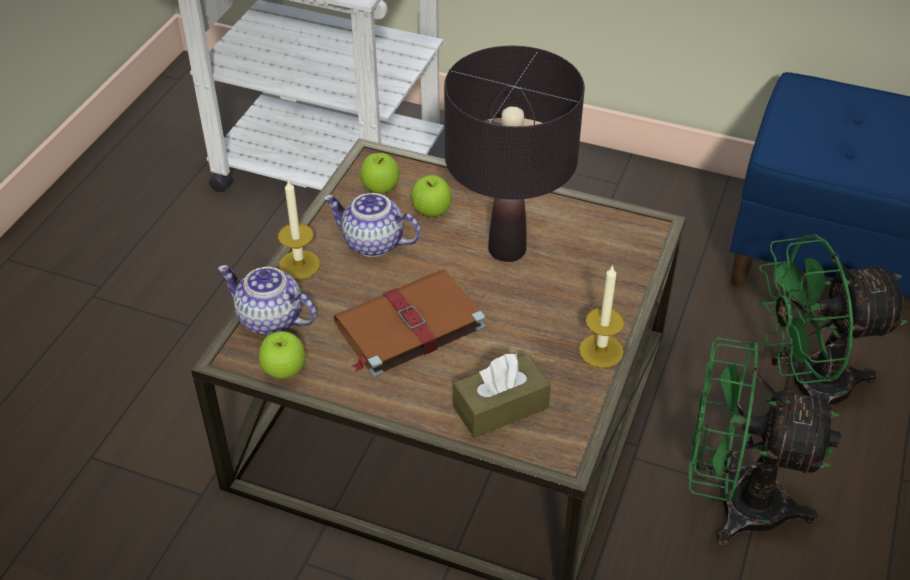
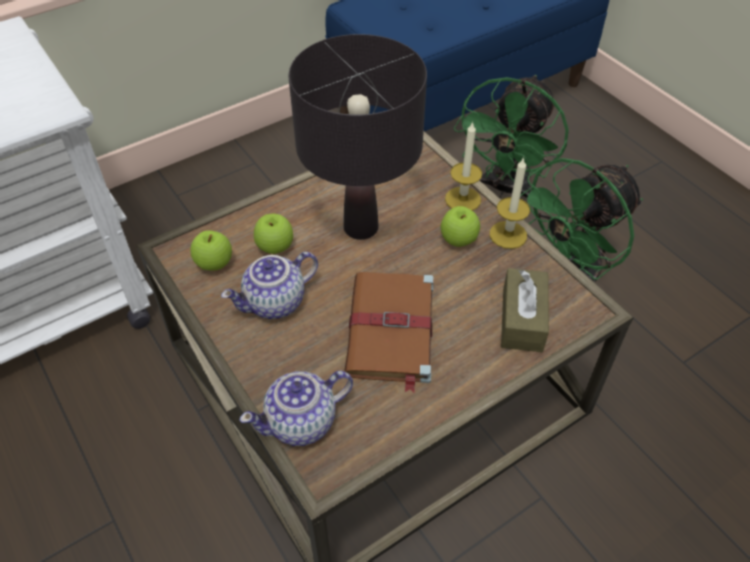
camera: 55 degrees left, 5 degrees up
apple [259,331,306,379] -> apple moved to [441,206,480,247]
candle [278,179,320,279] -> candle moved to [445,121,482,211]

